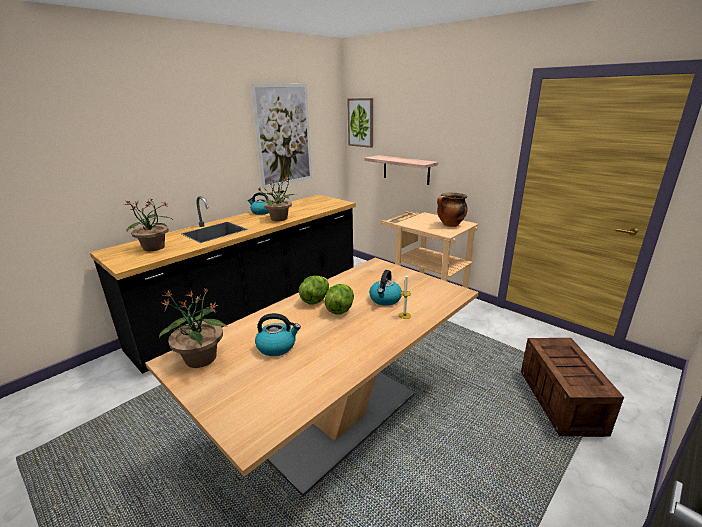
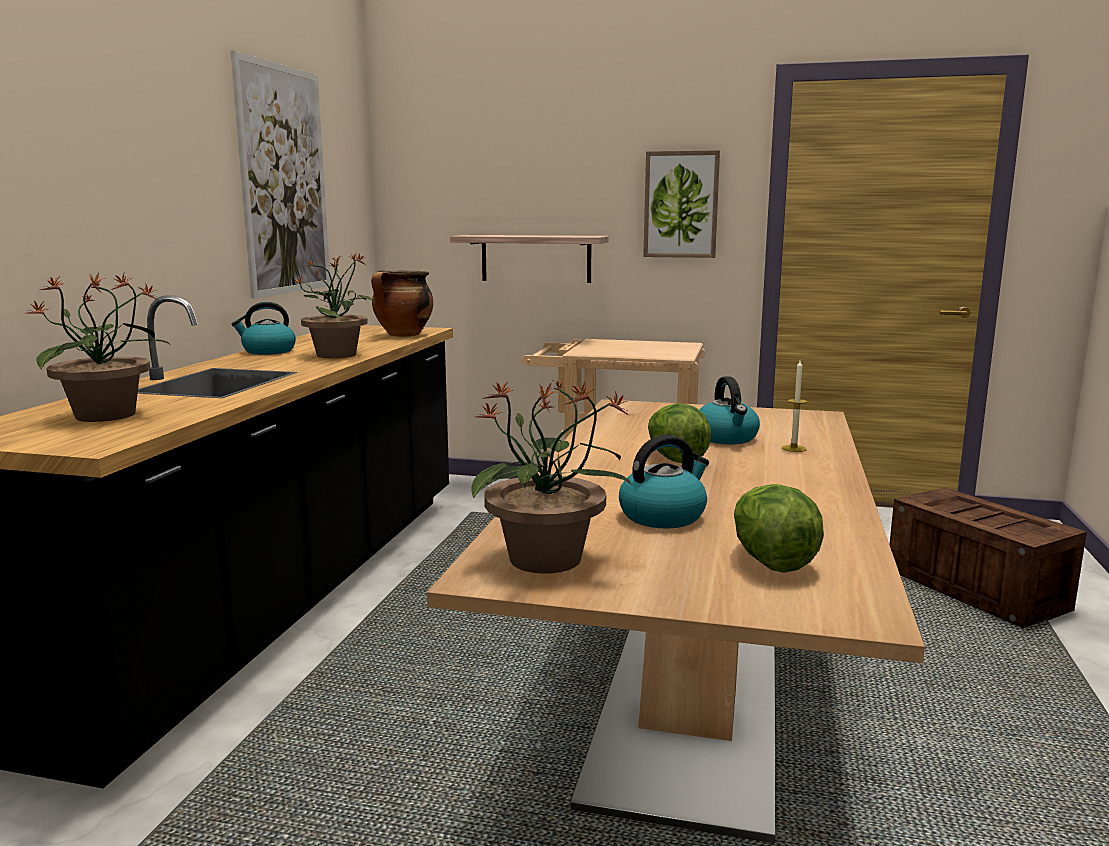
camera: 30 degrees left, 10 degrees down
lettuce [299,276,329,305] -> lettuce moved to [734,484,824,573]
picture [347,98,373,148] -> picture moved to [643,150,720,258]
cooking pot [437,193,468,227] -> cooking pot moved to [371,270,433,337]

